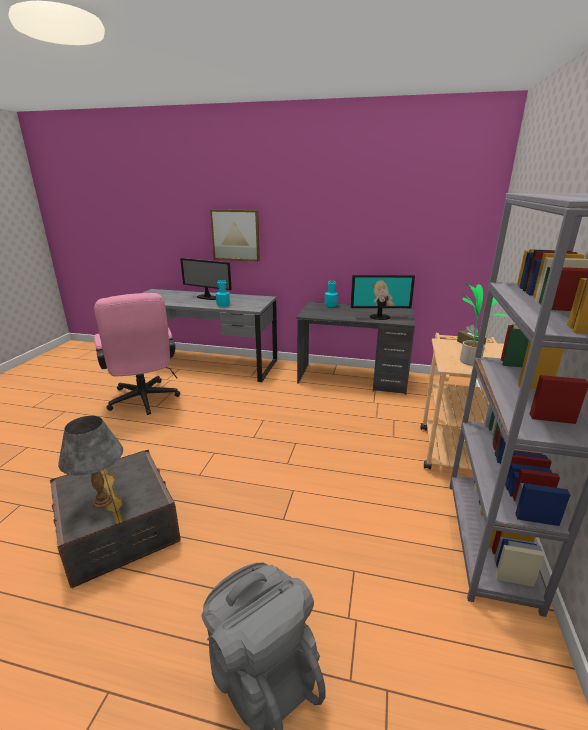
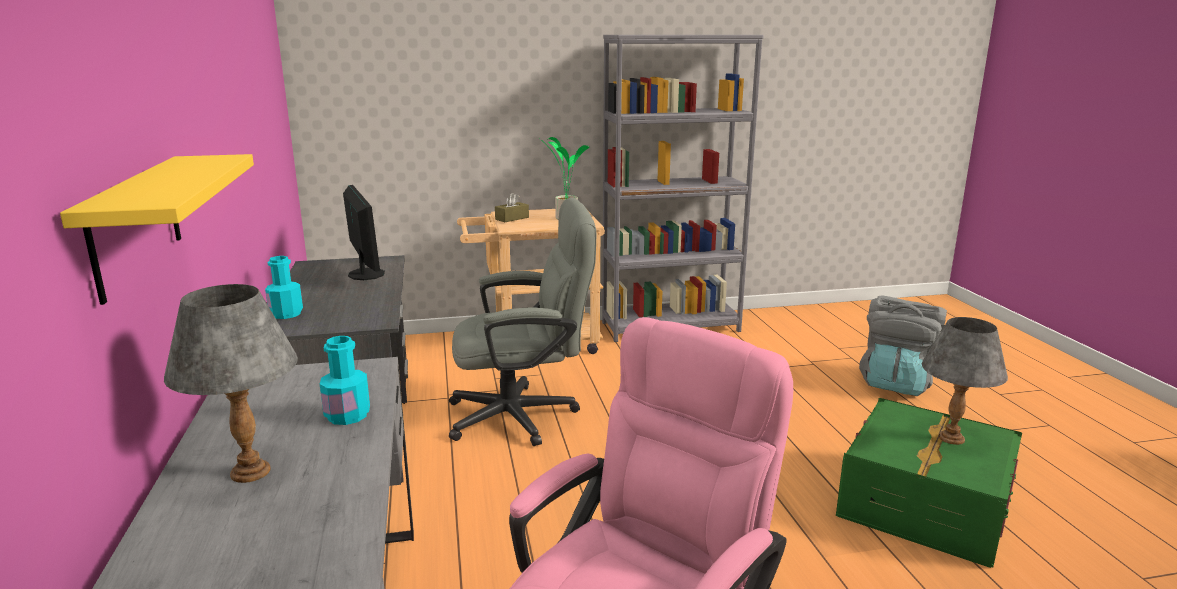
camera: 115 degrees left, 5 degrees down
grey storage box [50,450,181,588] -> green storage box [836,398,1022,568]
monitor [180,258,232,300] -> grey table lamp [164,284,298,483]
picture [210,209,260,262] -> yellow shelf [60,154,254,305]
none -> grey office chair [449,198,596,446]

